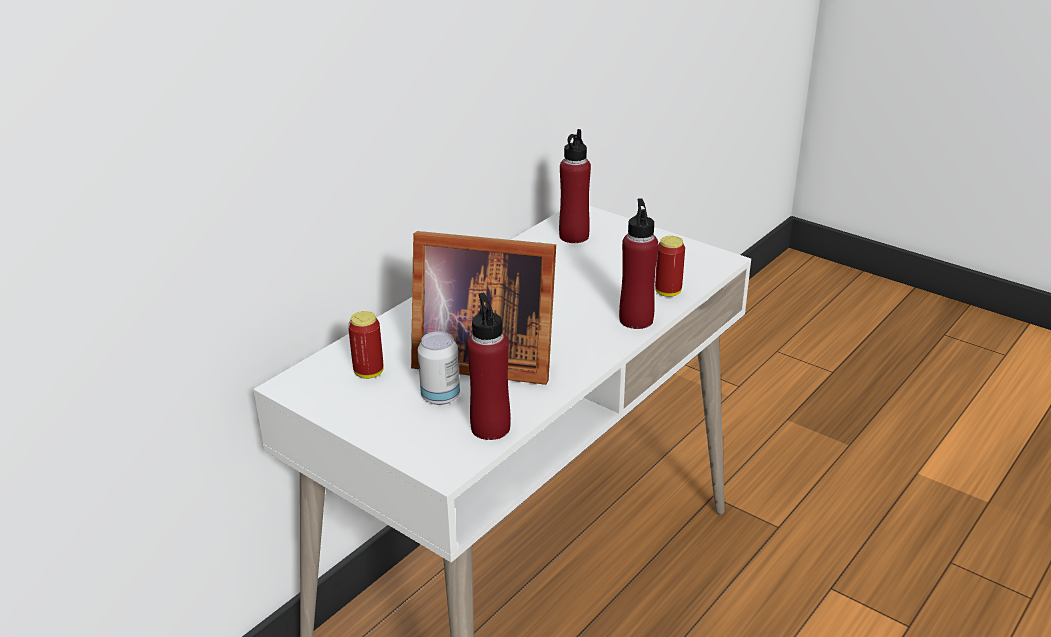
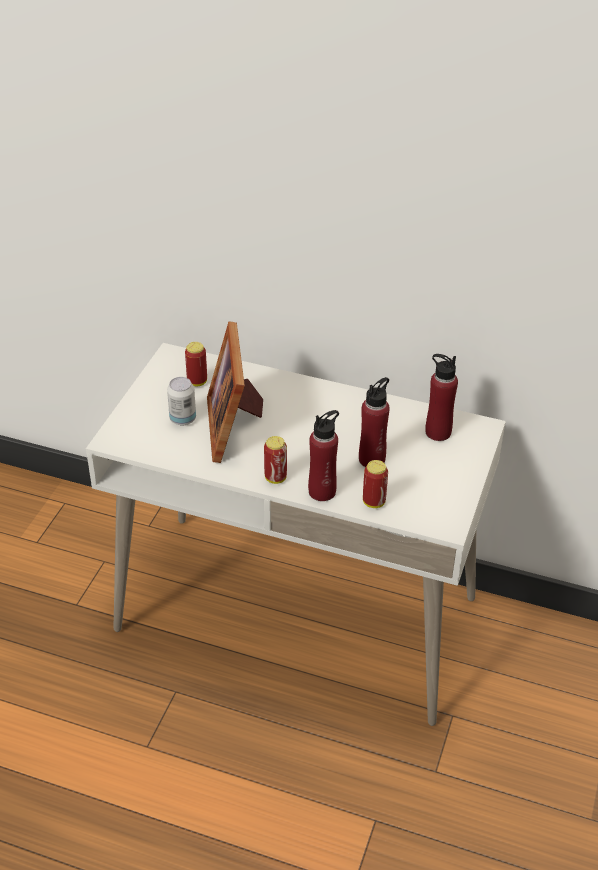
camera: 70 degrees right, 10 degrees up
red bottle [467,293,511,440] -> red bottle moved to [359,377,390,467]
none -> can [264,436,287,484]

